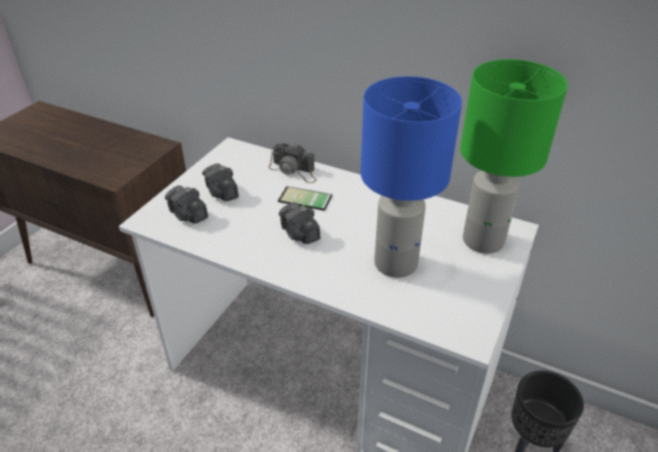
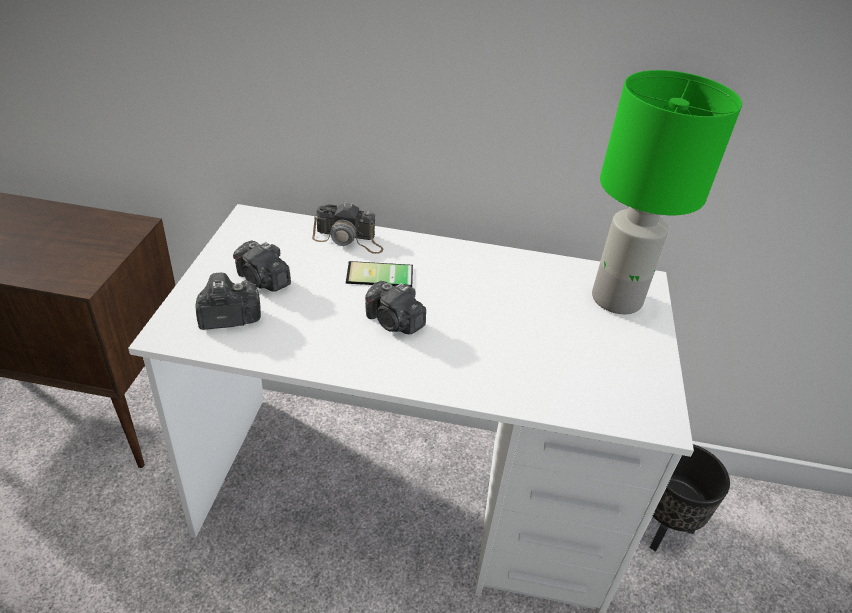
camera: 20 degrees left, 0 degrees up
camera [165,186,208,223] -> camera turned 135 degrees clockwise [196,273,261,330]
blue table lamp [361,76,462,278] -> none

